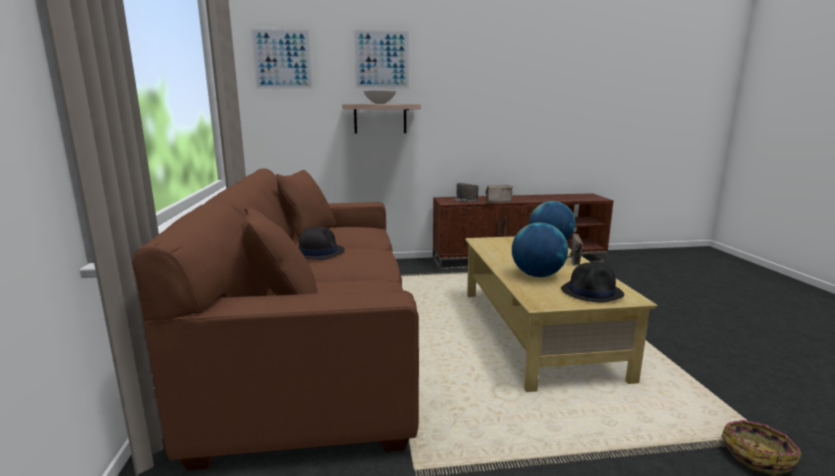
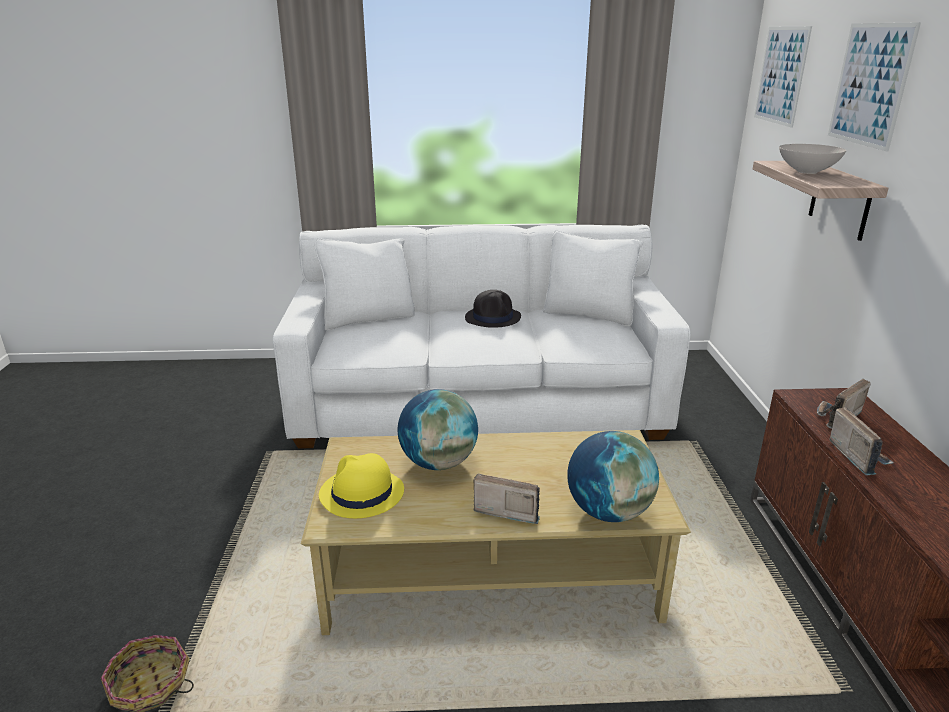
camera: 95 degrees right, 10 degrees up
brown sofa [132,168,419,470] -> white sofa [273,225,690,449]
black hat [561,262,624,302] -> yellow hat [319,453,404,518]

